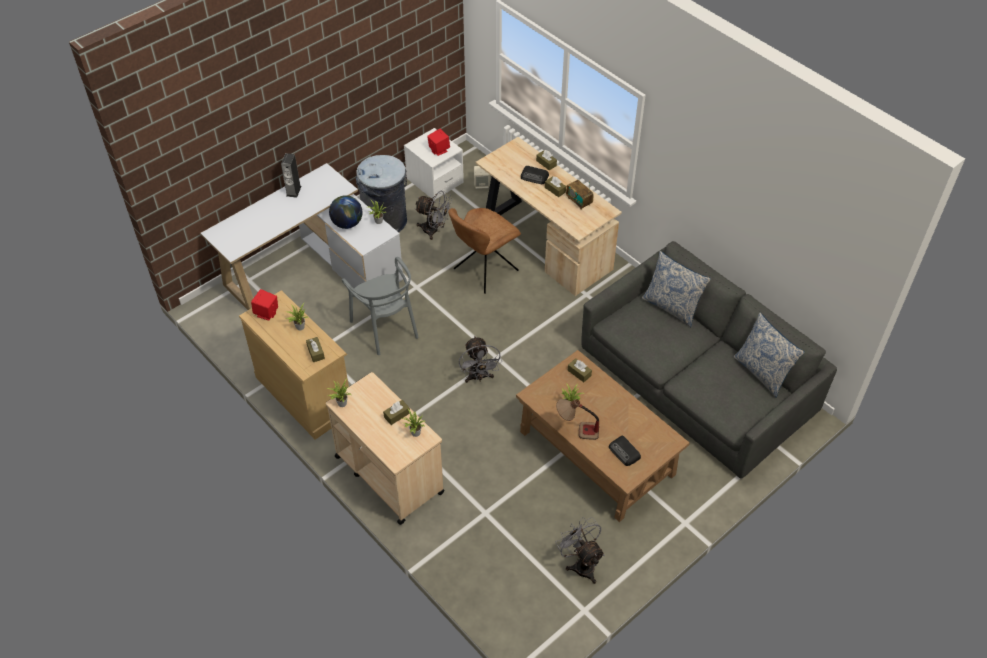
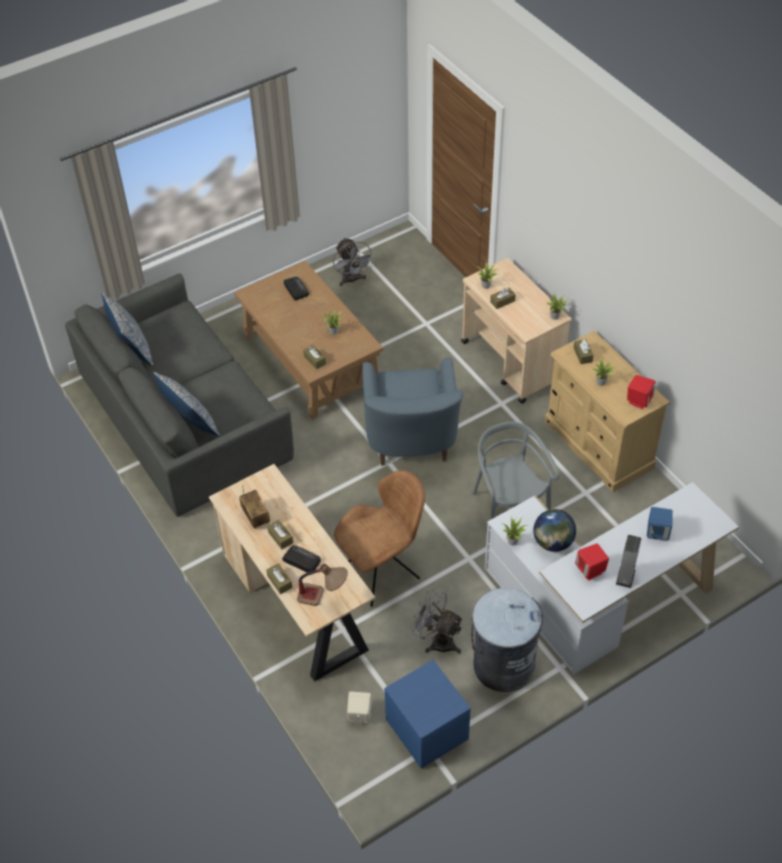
camera: 170 degrees left, 0 degrees up
white nightstand [404,128,464,200] -> blue nightstand [384,660,471,769]
red speaker [427,129,450,156] -> red speaker moved to [575,543,609,581]
grey fan [459,336,502,383] -> blue armchair [362,357,463,466]
table lamp [556,399,599,440] -> table lamp moved to [297,564,348,606]
none -> blue speaker [647,507,673,541]

